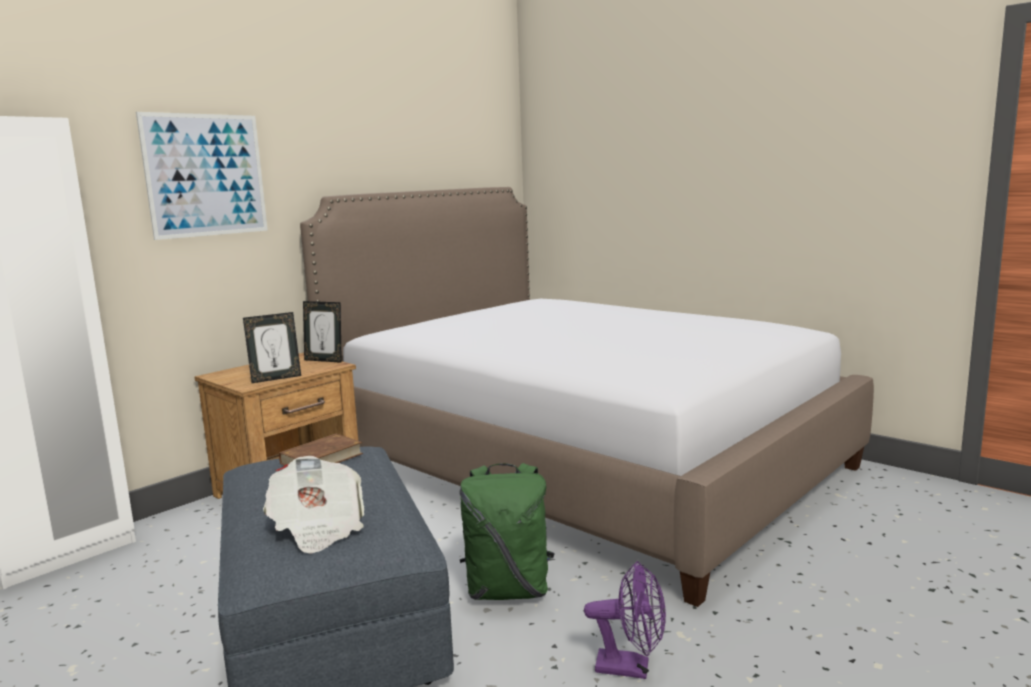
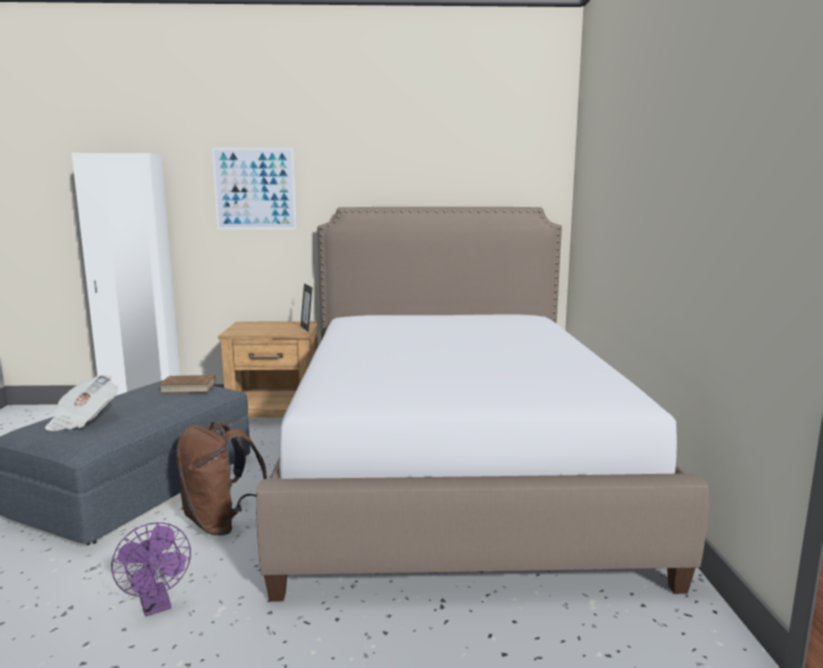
camera: 45 degrees right, 0 degrees up
picture frame [243,312,301,383] -> none
green backpack [459,463,555,600] -> brown backpack [176,422,267,535]

